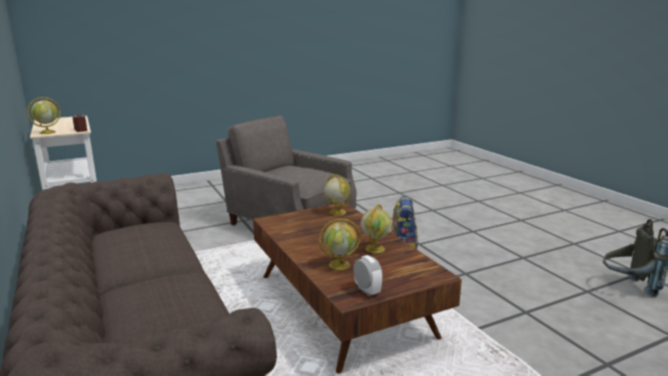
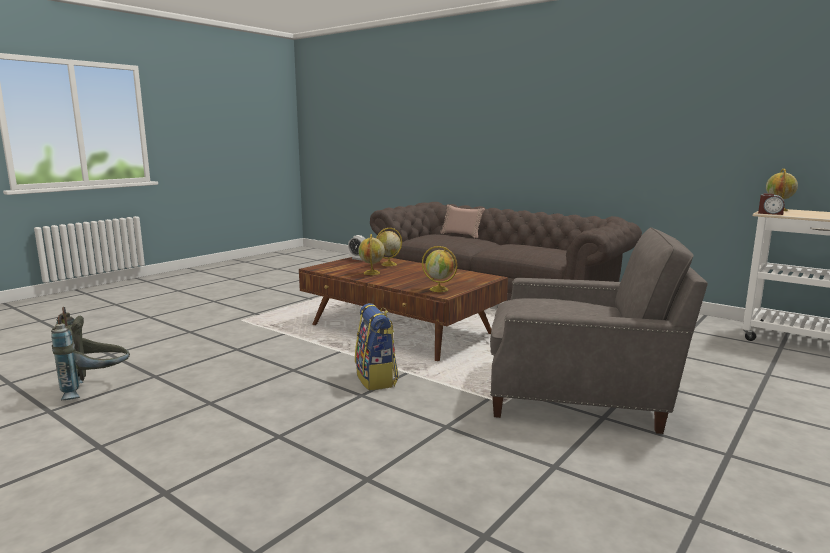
camera: 155 degrees right, 5 degrees down
none -> beige pillow [440,205,485,238]

